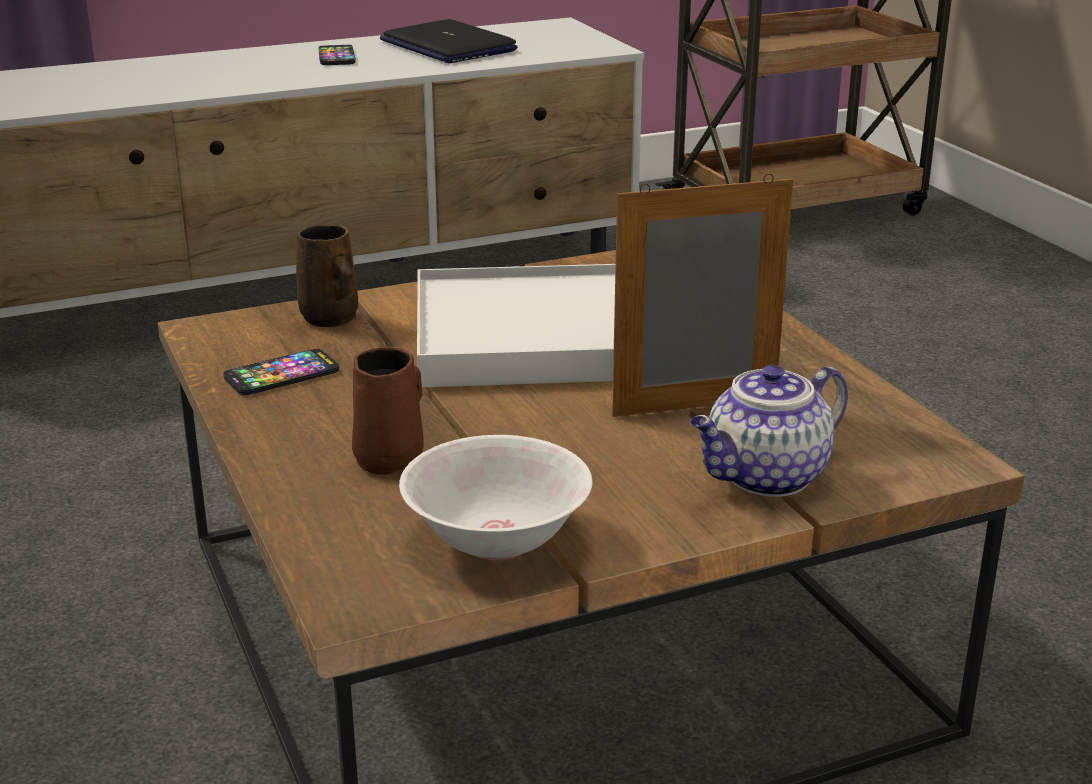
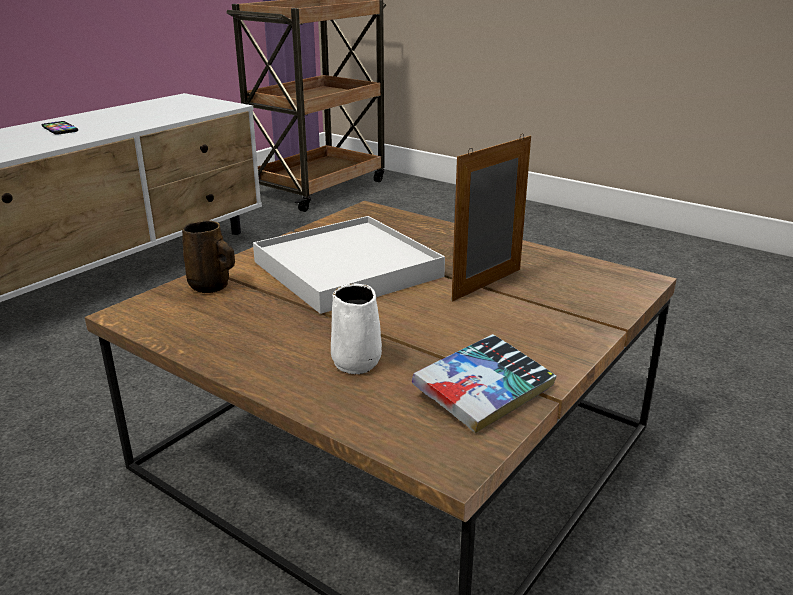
camera: 30 degrees left, 0 degrees up
phone [224,349,339,395] -> none
brown mug [352,347,424,475] -> white mug [331,284,382,374]
laptop [380,19,518,63] -> none
white bowl [399,435,593,560] -> book [412,334,557,433]
teapot [690,364,848,497] -> none

